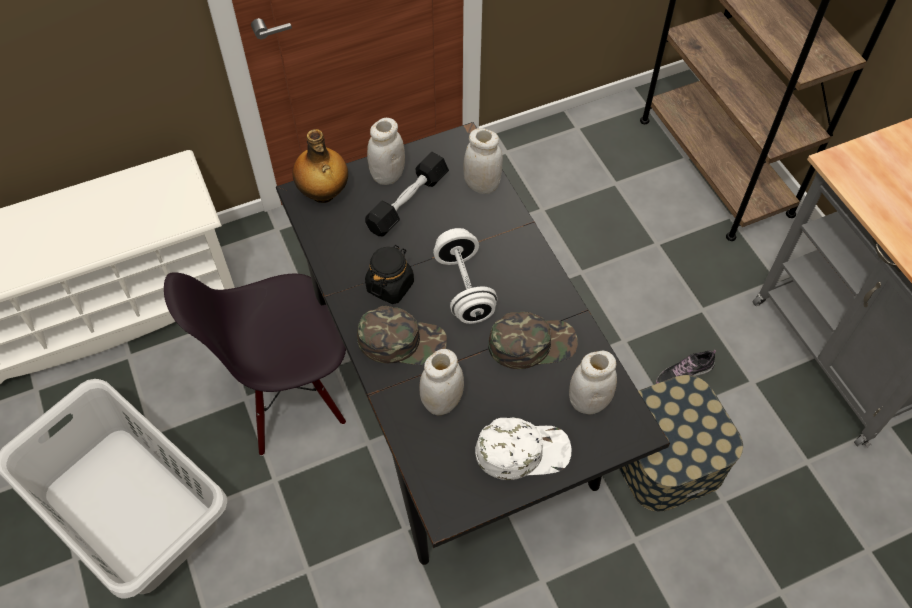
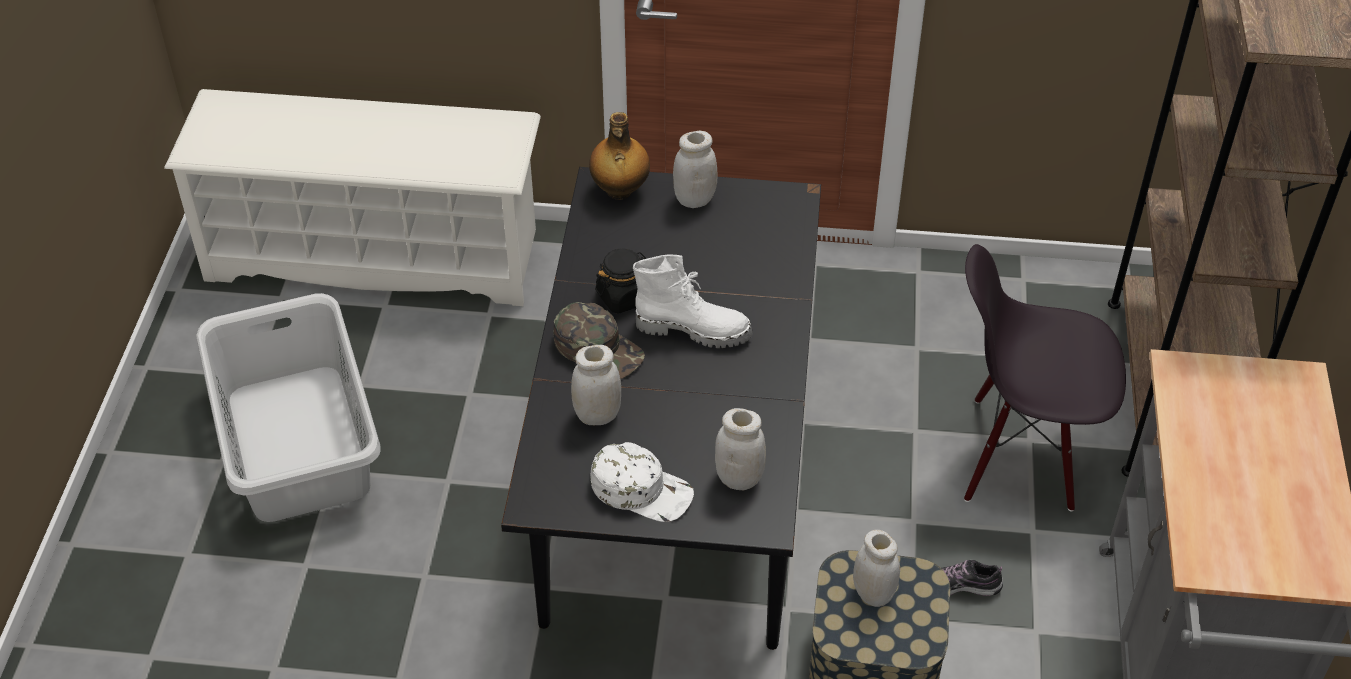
camera: 30 degrees right, 10 degrees down
black chair [164,272,346,456] -> black chair moved to [964,244,1126,512]
black dumbbell [365,152,449,236] -> none
white dumbbell [433,228,497,324] -> white boot [633,254,753,348]
white jar [463,128,503,194] -> white jar moved to [853,530,900,607]
green cap [488,312,578,369] -> none

